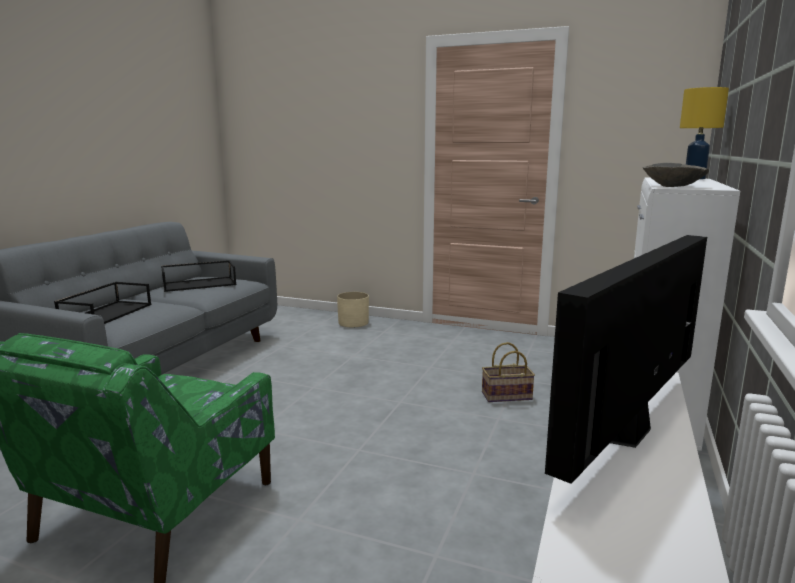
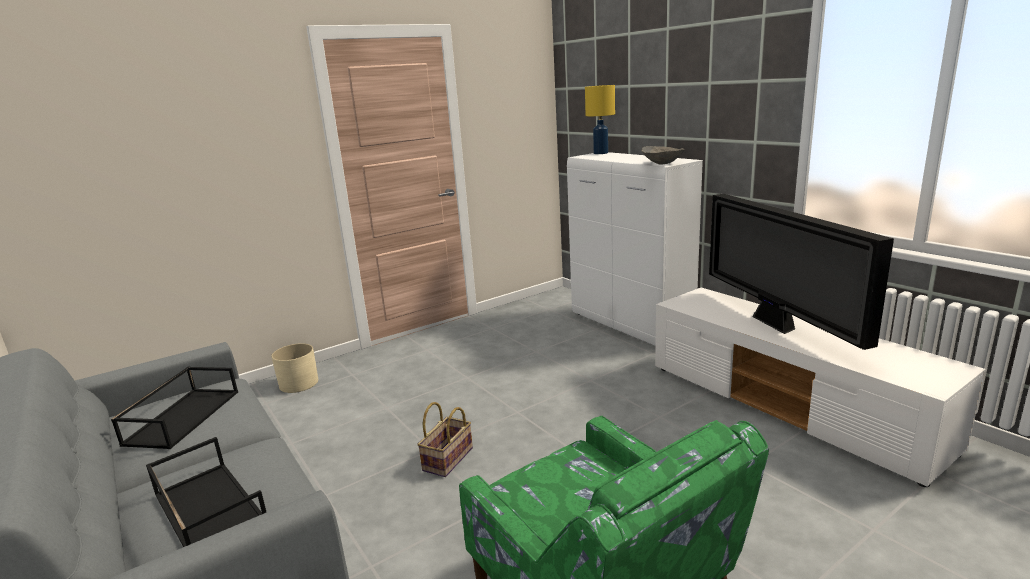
camera: 55 degrees left, 5 degrees up
basket [482,342,535,402] -> basket moved to [417,402,473,477]

